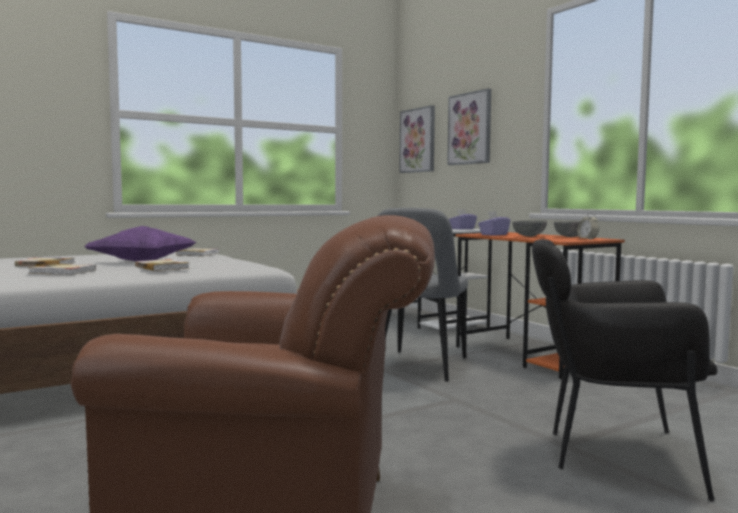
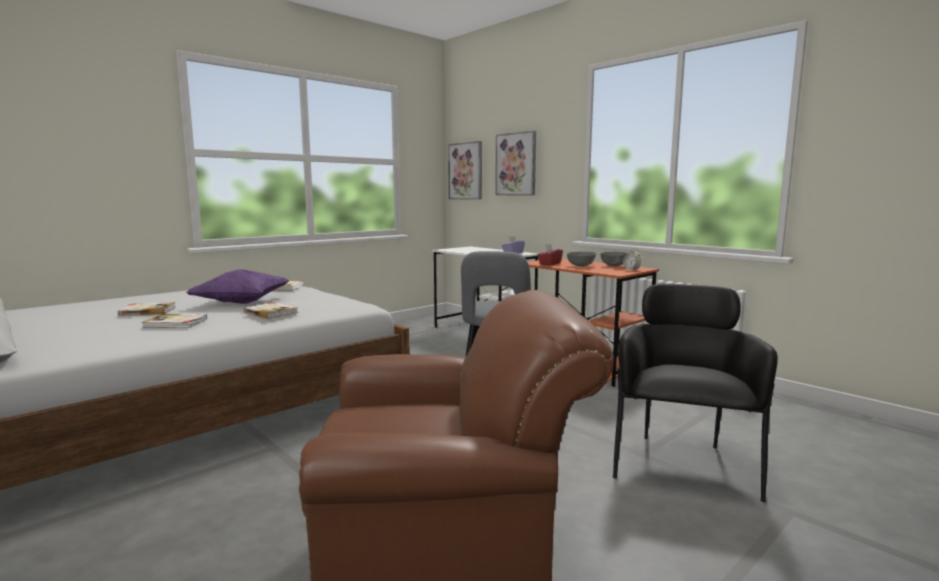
camera: 10 degrees left, 5 degrees up
purple tissue box [478,211,510,236] -> red tissue box [537,244,563,265]
black armchair [532,239,717,501] -> black armchair turned 105 degrees clockwise [613,284,778,502]

